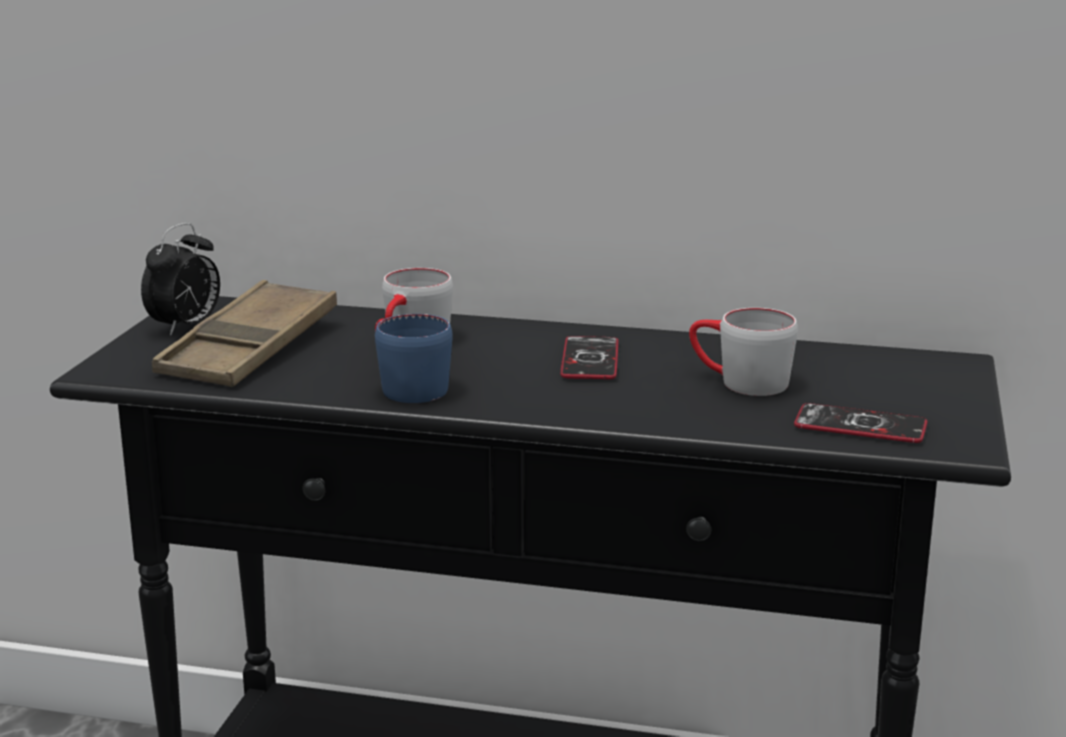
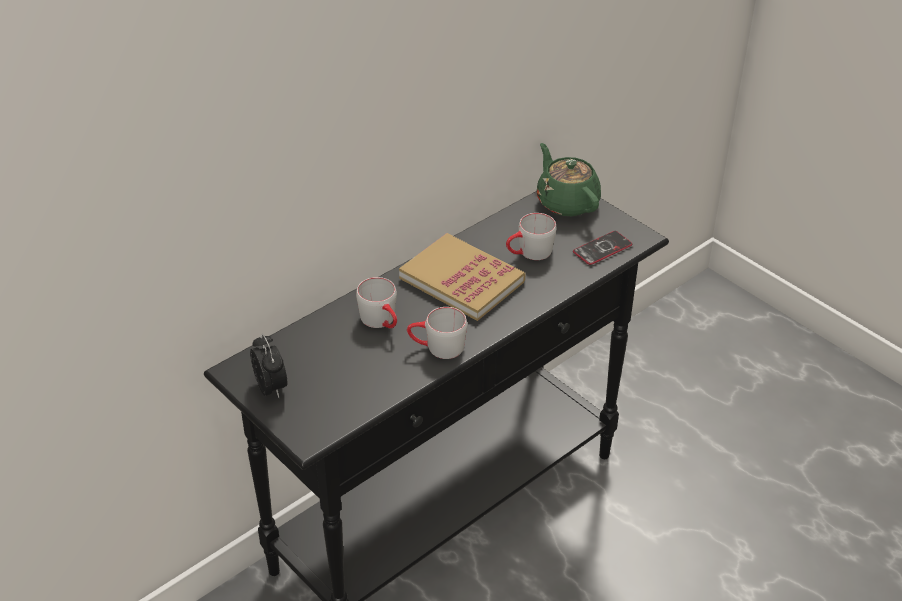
camera: 55 degrees left, 20 degrees up
brown tray [152,280,337,387] -> none
blue mug [375,314,452,403] -> grey mug [407,307,467,359]
phone [560,336,618,379] -> book [399,233,526,321]
none -> green teapot [537,143,601,216]

